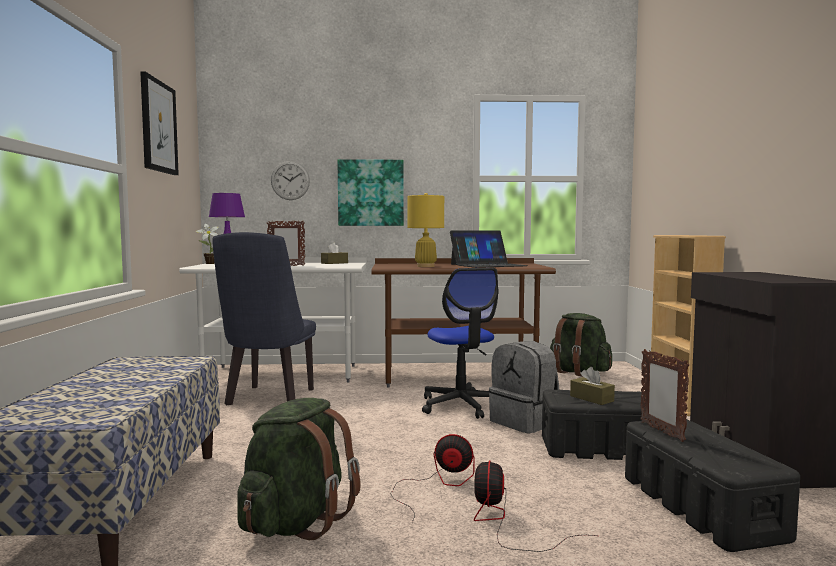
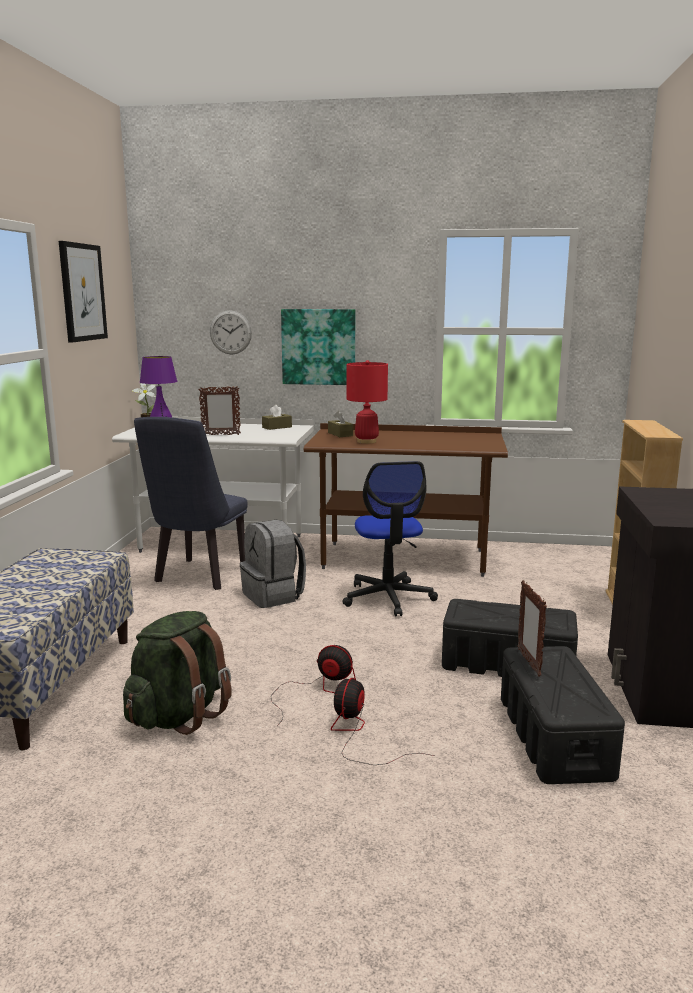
camera: 10 degrees right, 10 degrees up
yellow table lamp [407,193,444,267] -> red table lamp [347,360,388,444]
laptop [450,230,528,268] -> none
grey backpack [489,341,559,433] -> grey backpack moved to [240,520,306,608]
green backpack [550,313,612,376] -> none
brown tissue box [570,367,615,405] -> brown tissue box moved to [328,411,353,437]

